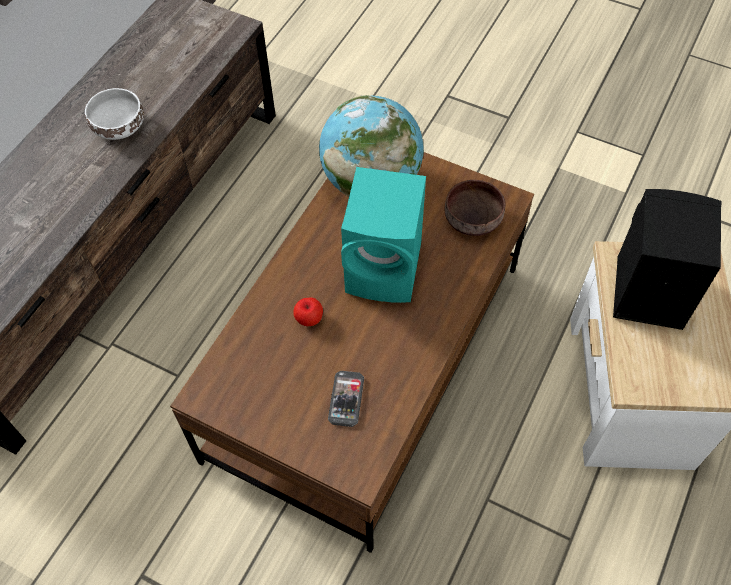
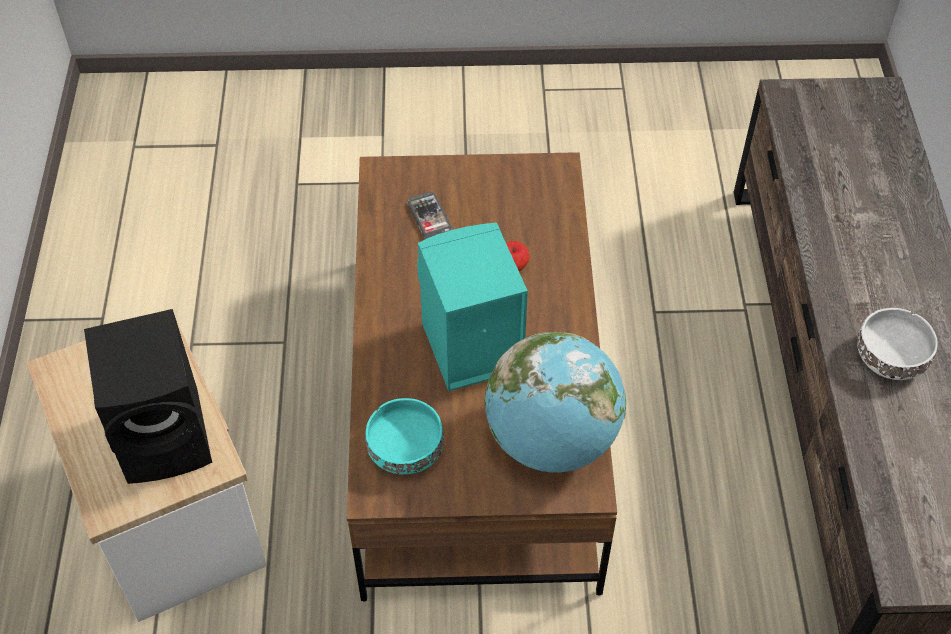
camera: 150 degrees right, 5 degrees down
brown bowl [445,180,505,236] -> turquoise bowl [365,398,444,475]

